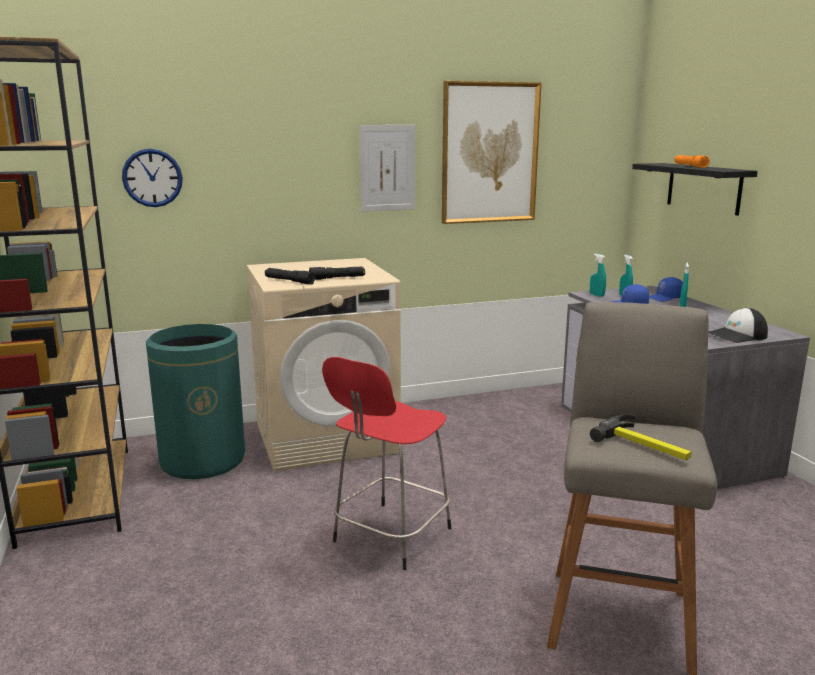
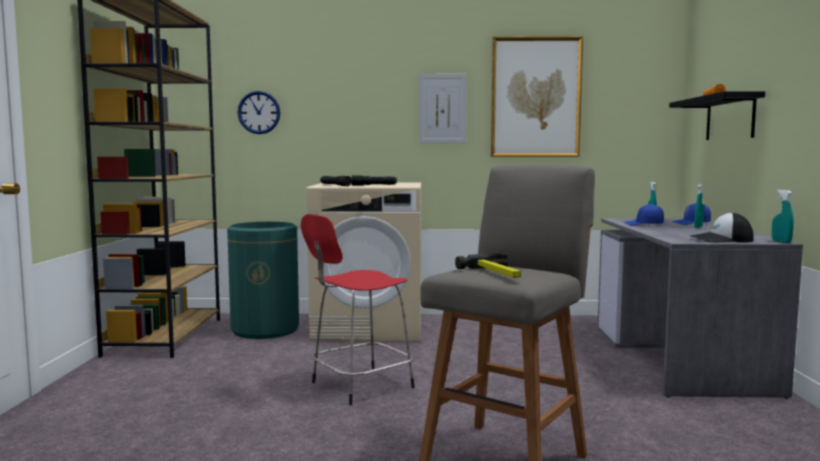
camera: 20 degrees right, 10 degrees down
turquoise spray bottle [590,254,606,297] -> turquoise spray bottle moved to [772,190,794,243]

